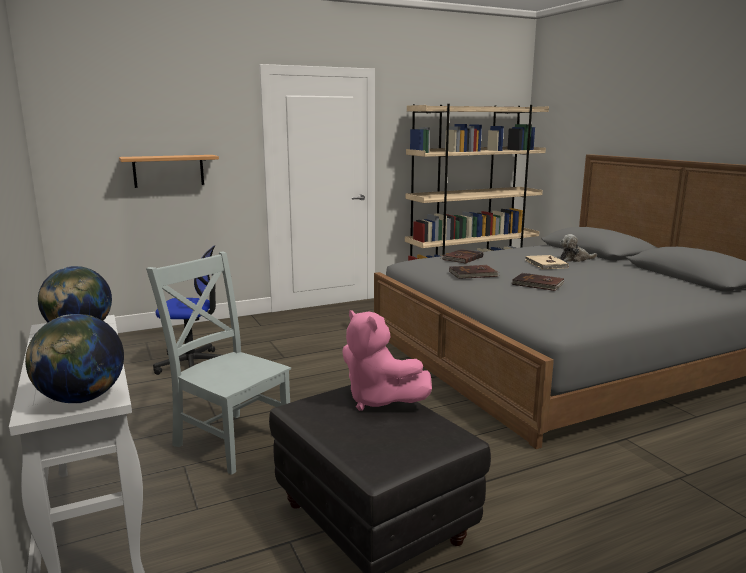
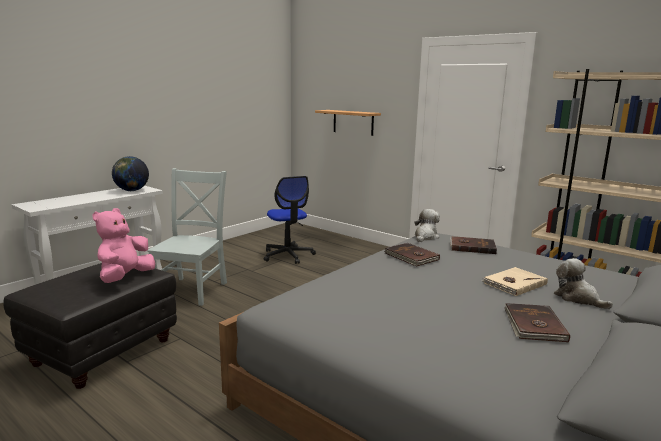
camera: 65 degrees right, 0 degrees up
globe [25,314,124,403] -> none
brown book [512,273,565,291] -> brown book moved to [504,303,570,342]
none -> plush toy [414,209,440,242]

